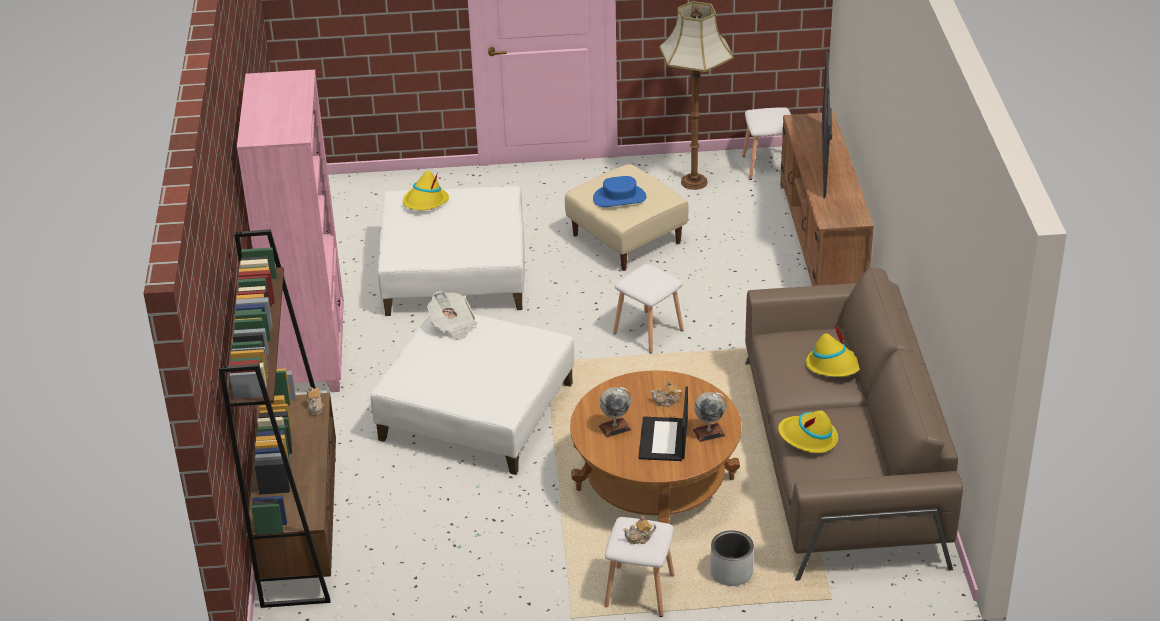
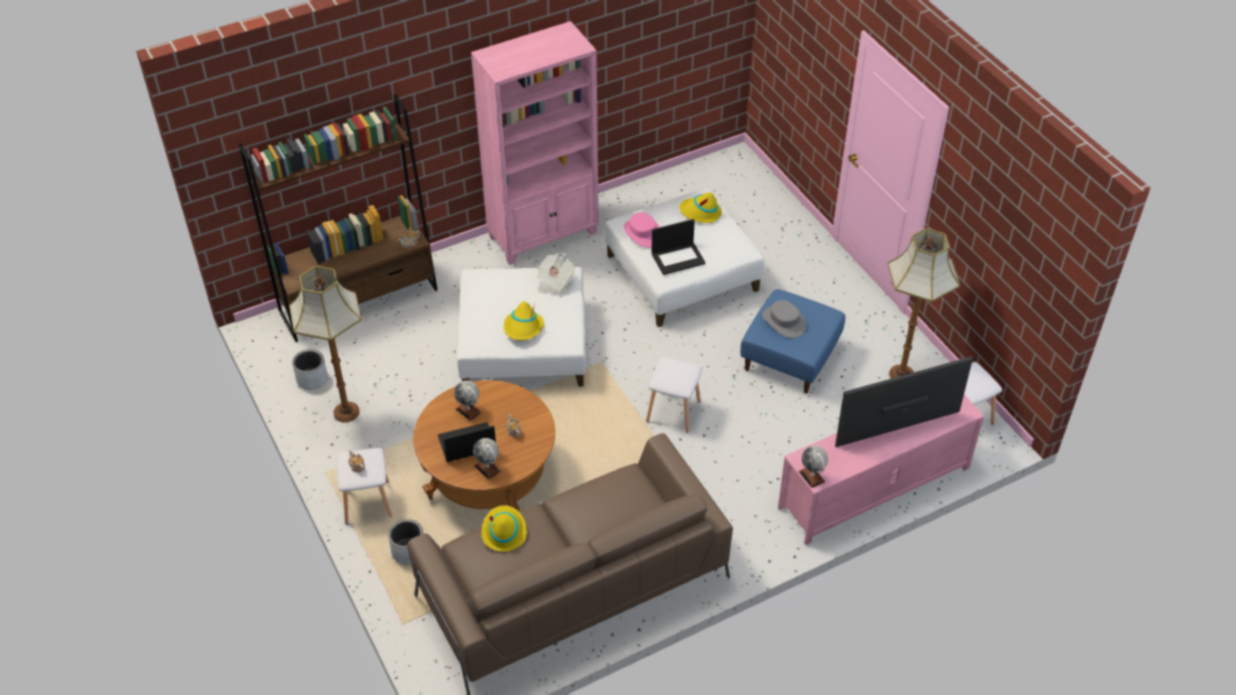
camera: 65 degrees right, 10 degrees up
beige ottoman [565,164,689,271] -> blue ottoman [740,289,845,394]
blue hat [593,176,646,207] -> grey hat [762,300,806,338]
brown tv stand [780,112,874,286] -> pink tv stand [778,395,984,545]
yellow hat [806,323,860,377] -> yellow hat moved to [504,301,544,340]
none -> floor lamp [289,266,362,422]
none -> grey planter [292,349,328,390]
none -> pink hat [624,212,660,248]
none -> laptop [652,219,706,275]
none -> globe [799,446,828,488]

